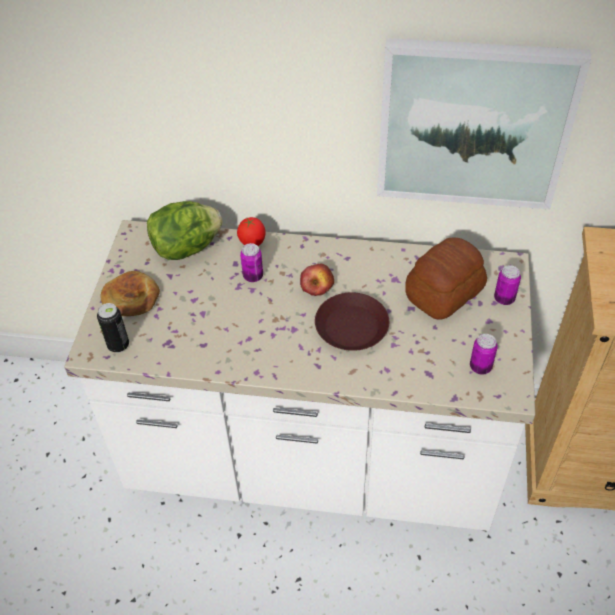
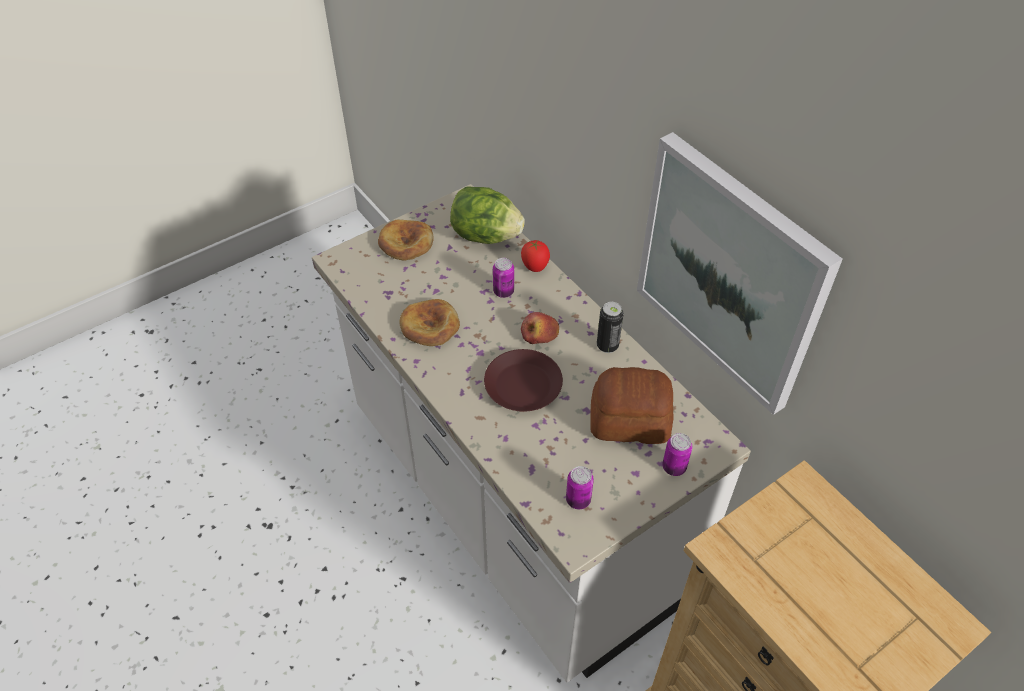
camera: 45 degrees right, 0 degrees up
can [97,303,129,353] -> can moved to [597,302,624,353]
none -> bread [399,299,460,346]

